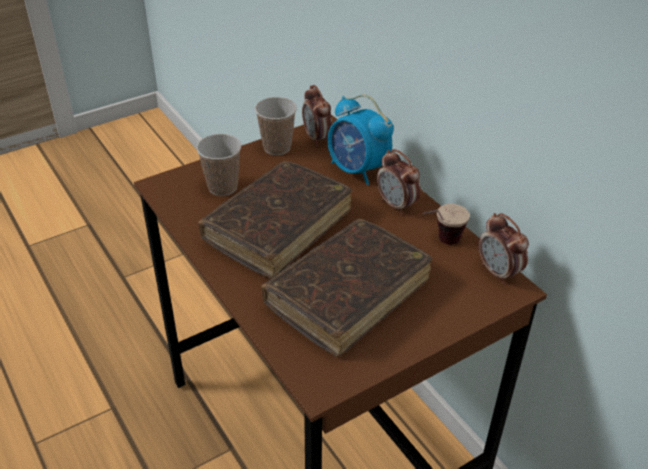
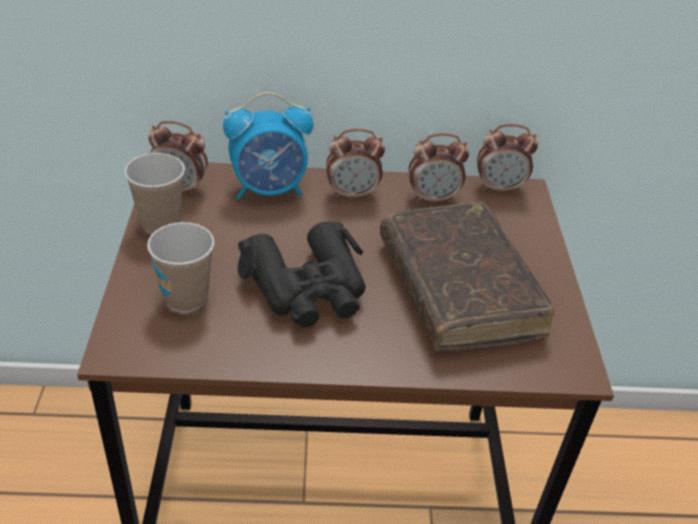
camera: 60 degrees left, 0 degrees up
brown book [198,161,352,279] -> black binoculars [238,221,366,327]
cup [423,204,470,245] -> alarm clock [409,133,469,203]

